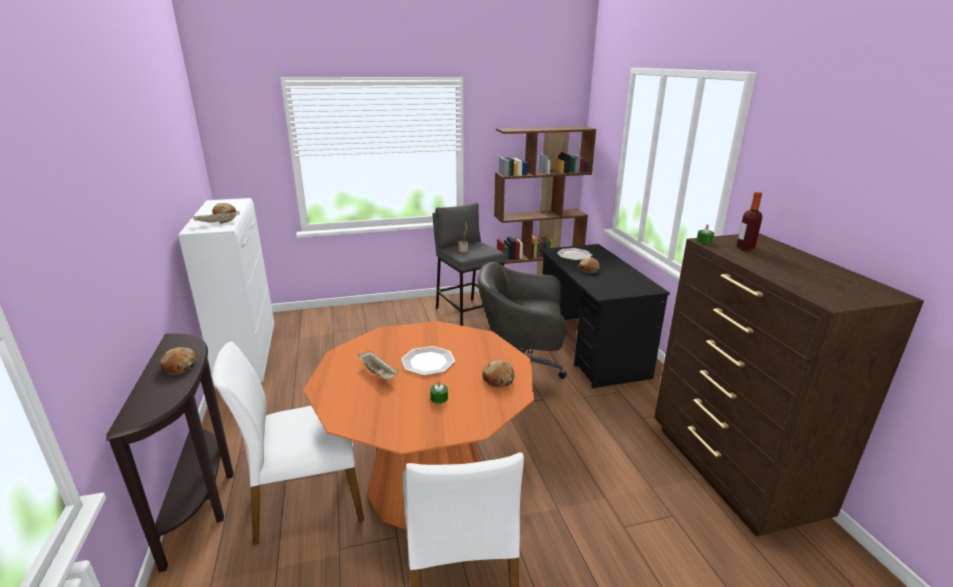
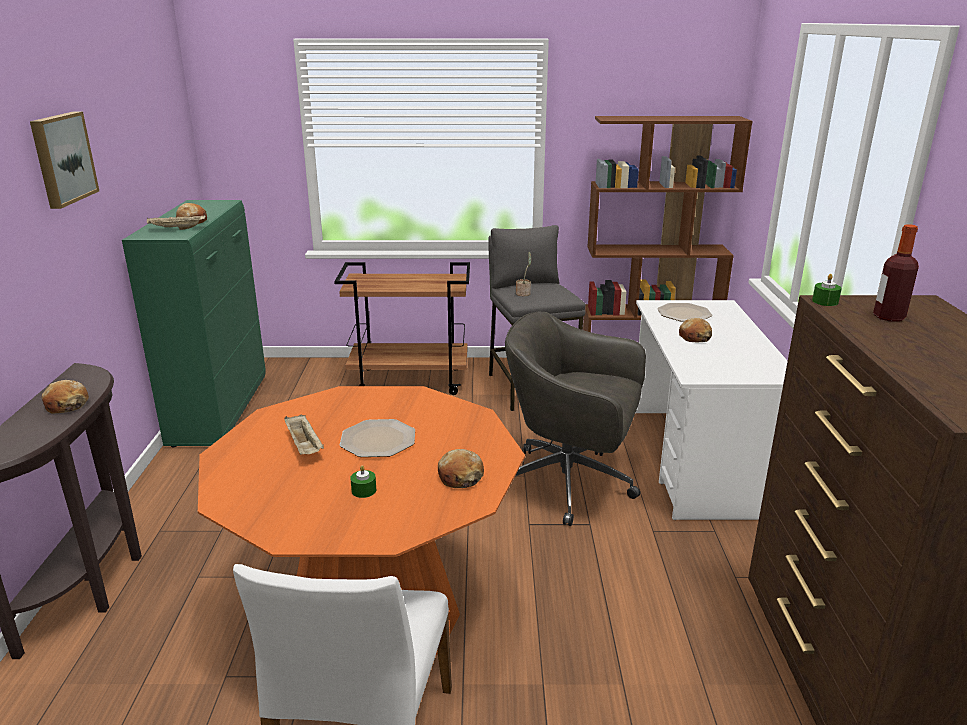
camera: 15 degrees right, 0 degrees up
white cabinet [178,198,274,389] -> green cabinet [122,200,266,447]
white chair [213,341,364,545] -> none
black desk [540,244,670,389] -> white desk [635,300,787,520]
none -> picture [30,112,99,209]
none -> brown cart [334,262,470,395]

